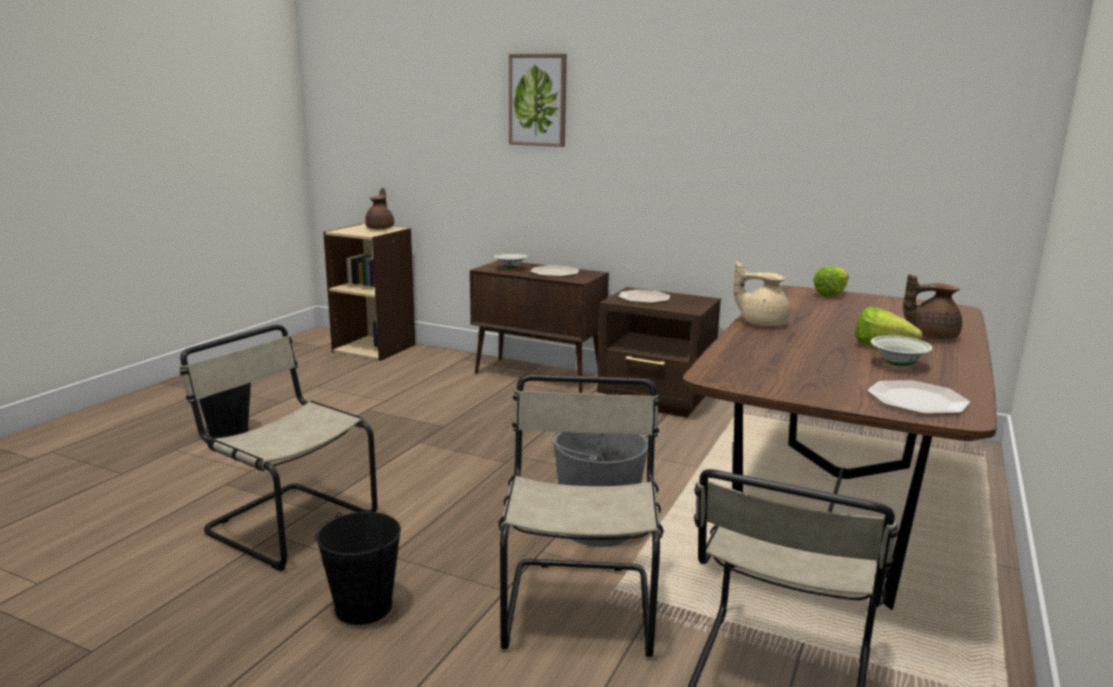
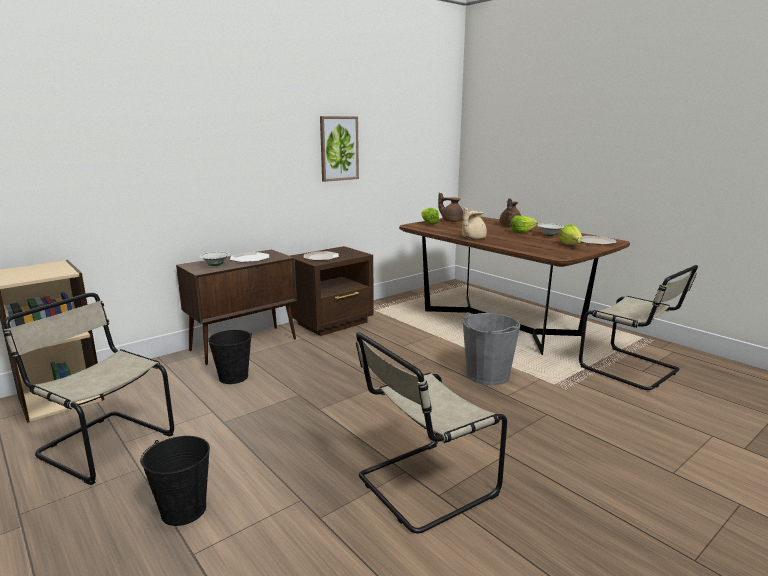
camera: 65 degrees left, 0 degrees up
black bucket [315,512,401,625] -> black bucket moved to [207,330,252,384]
brown teapot [365,188,394,229] -> brown teapot moved to [438,192,463,222]
beige chair [498,374,664,657] -> beige chair moved to [4,293,174,485]
picture [509,54,567,147] -> picture moved to [320,116,359,182]
none -> lettuce [559,224,582,245]

